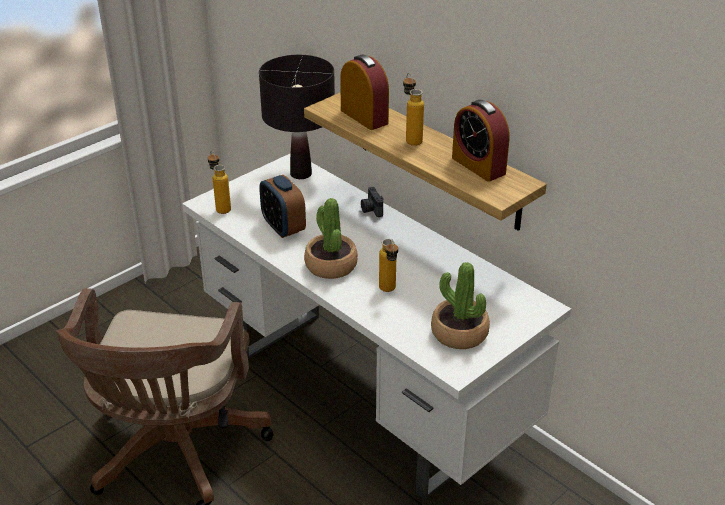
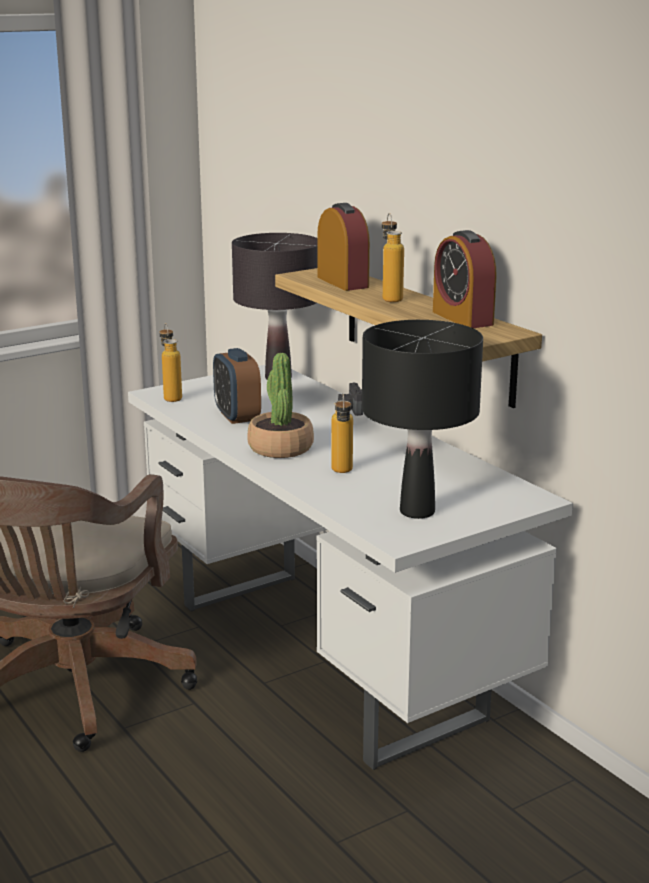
camera: 10 degrees right, 15 degrees down
potted plant [431,262,490,349] -> black table lamp [362,320,483,519]

